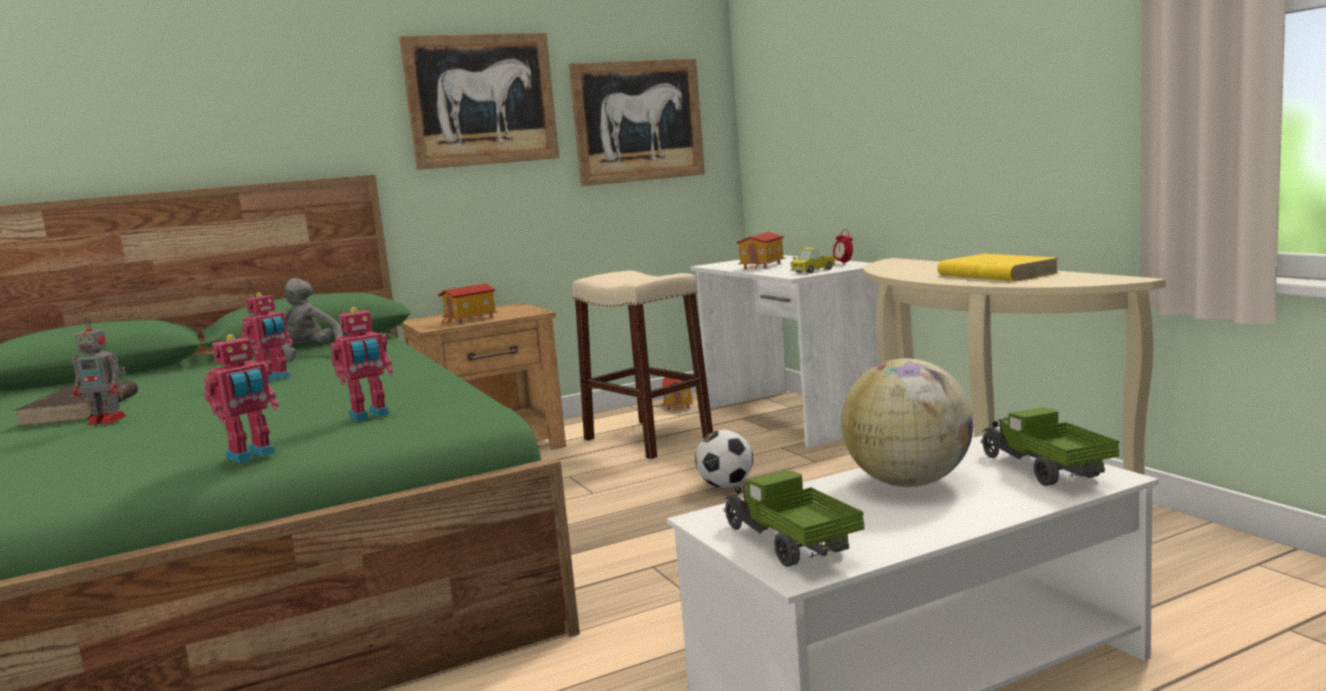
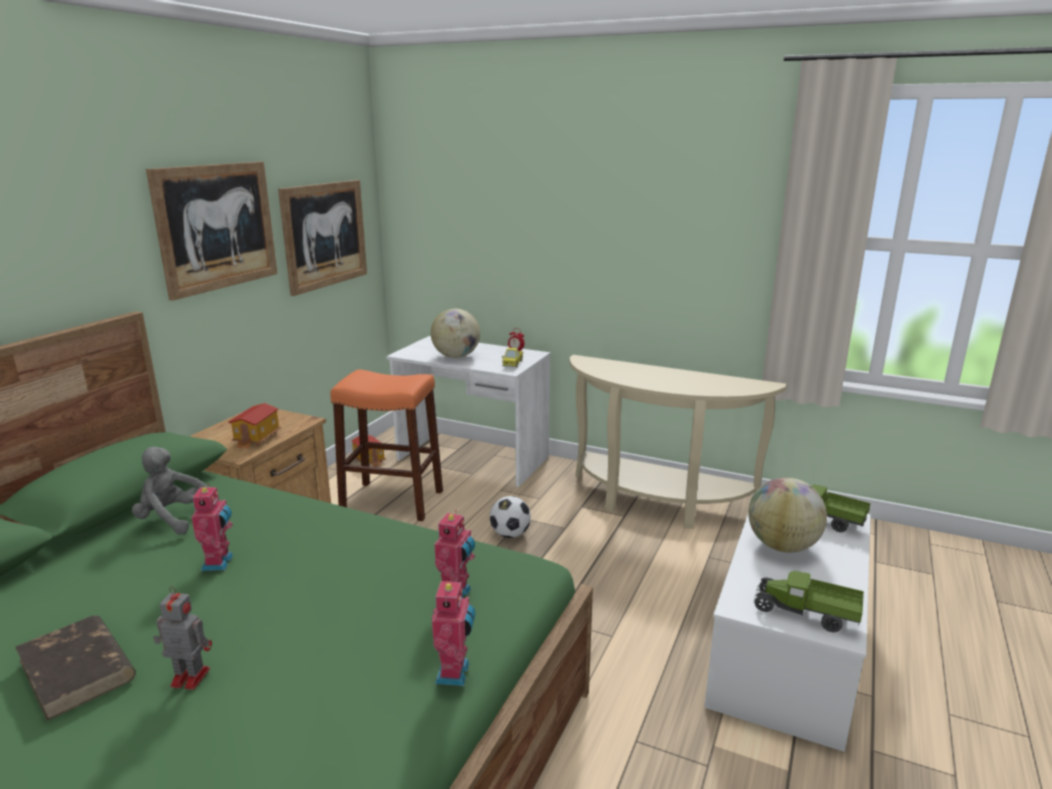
camera: 40 degrees left, 10 degrees up
toy robot [72,318,127,425] -> toy robot turned 135 degrees counterclockwise [153,586,212,690]
beige stool [572,271,713,459] -> orange stool [330,370,443,521]
toy house [736,232,786,270] -> globe [431,308,480,358]
yellow book [937,254,1058,281] -> none

